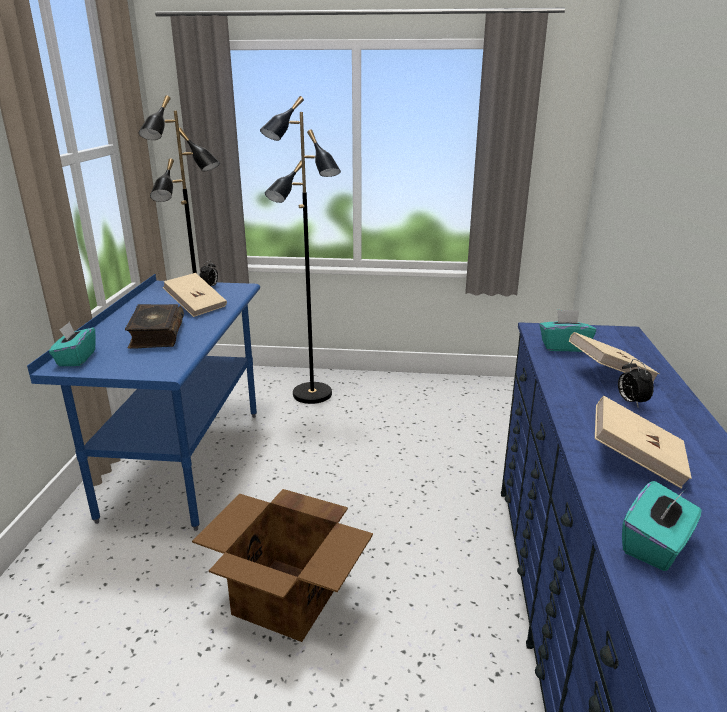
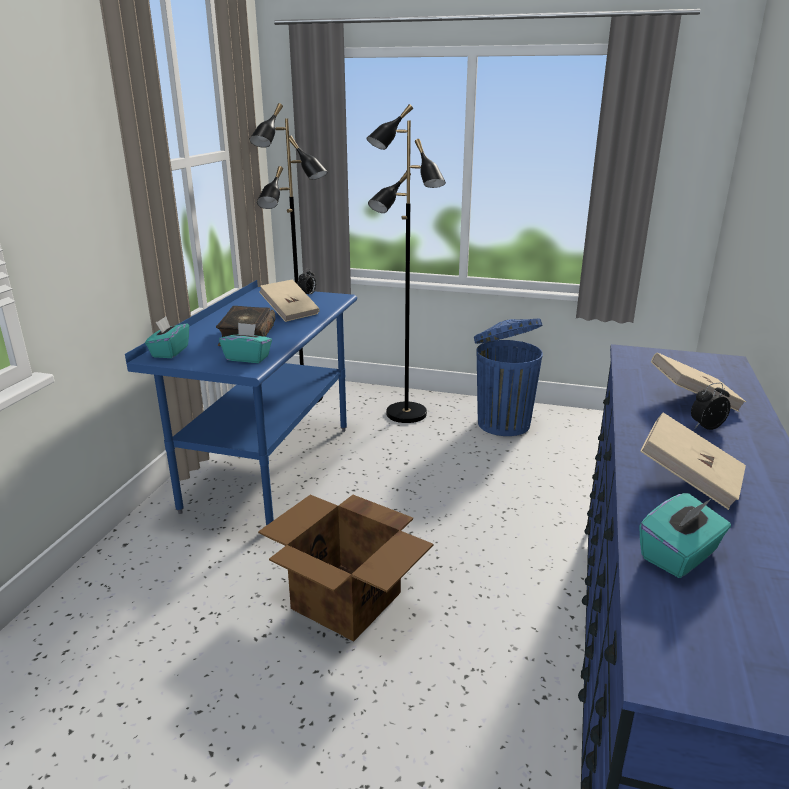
camera: 10 degrees right, 0 degrees up
turquoise tissue box [540,309,596,352] -> turquoise tissue box moved to [219,323,272,363]
alarm clock [618,359,654,407] -> alarm clock turned 75 degrees clockwise [691,383,730,430]
none -> blue trash can [474,319,543,436]

